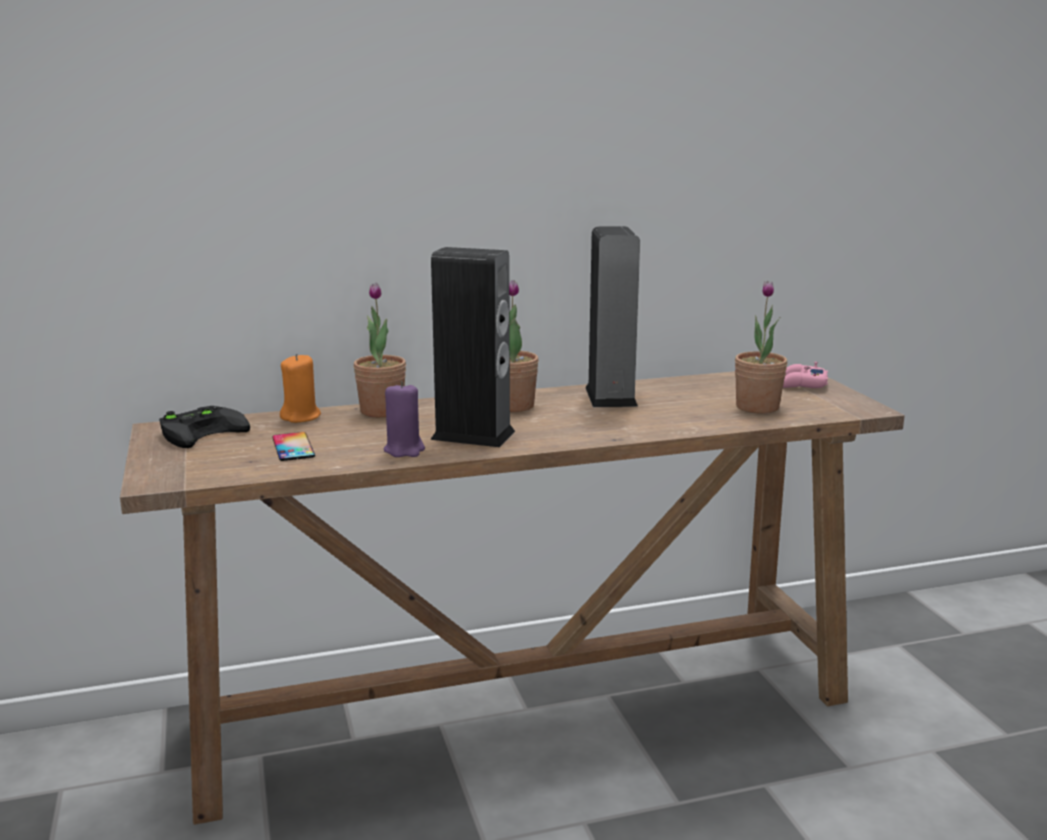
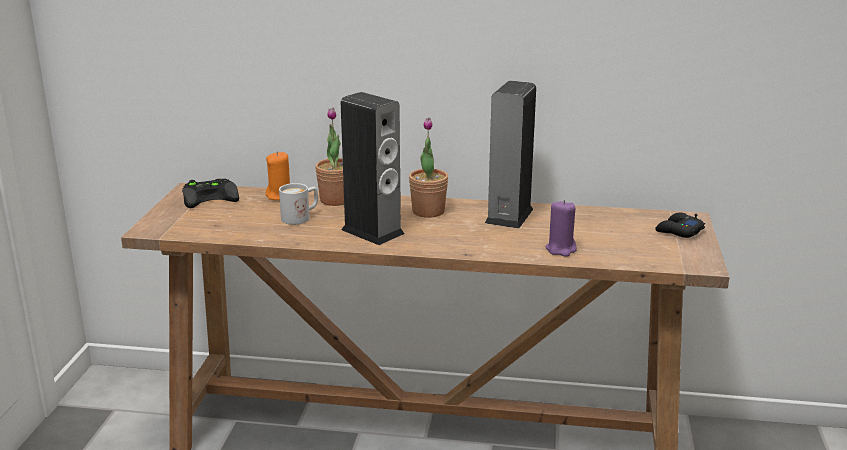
camera: 25 degrees right, 5 degrees up
phone [272,432,315,461] -> none
purple candle [383,381,425,457] -> purple candle moved to [546,200,577,257]
potted plant [735,281,788,414] -> none
pink game controller [783,362,828,388] -> black game controller [655,213,705,238]
none -> white mug [279,183,318,225]

